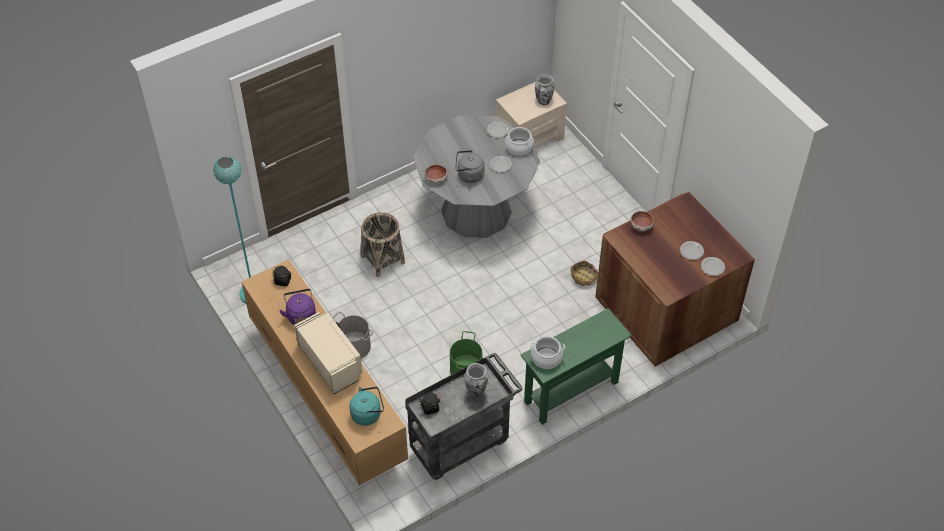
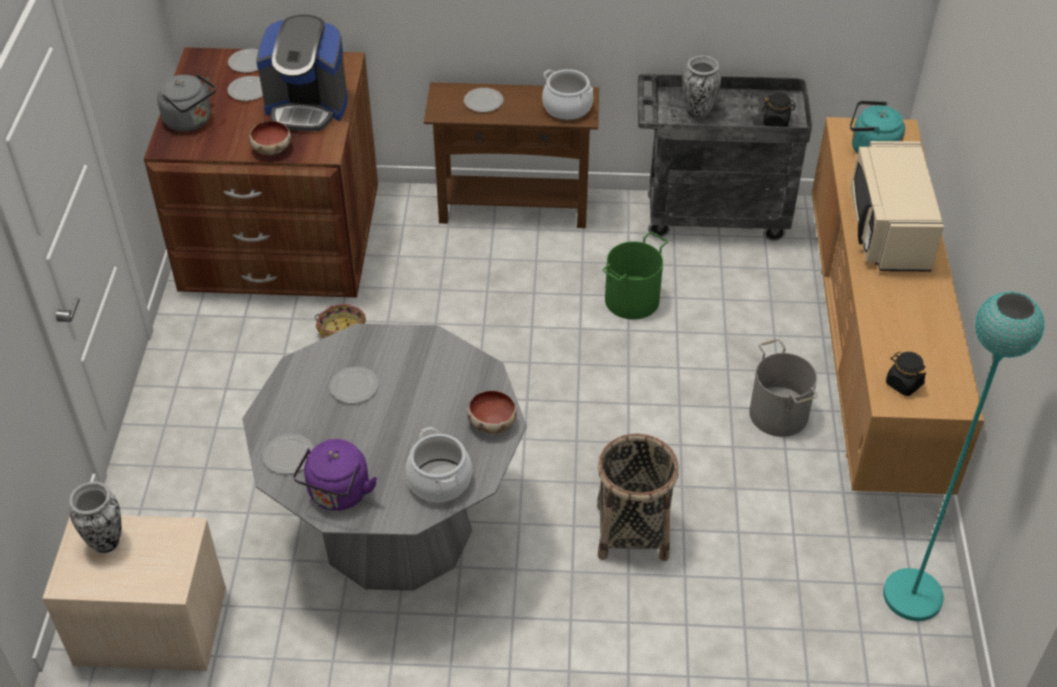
camera: 145 degrees left, 5 degrees down
purple kettle [279,289,316,325] -> purple kettle moved to [293,439,377,511]
grey kettle [455,150,485,183] -> grey kettle moved to [157,73,216,132]
cooking pot [505,127,534,156] -> cooking pot moved to [406,427,472,502]
green console table [520,308,632,425] -> brown console table [424,82,599,228]
none -> coffee machine [256,15,348,131]
none -> plate [464,88,503,112]

